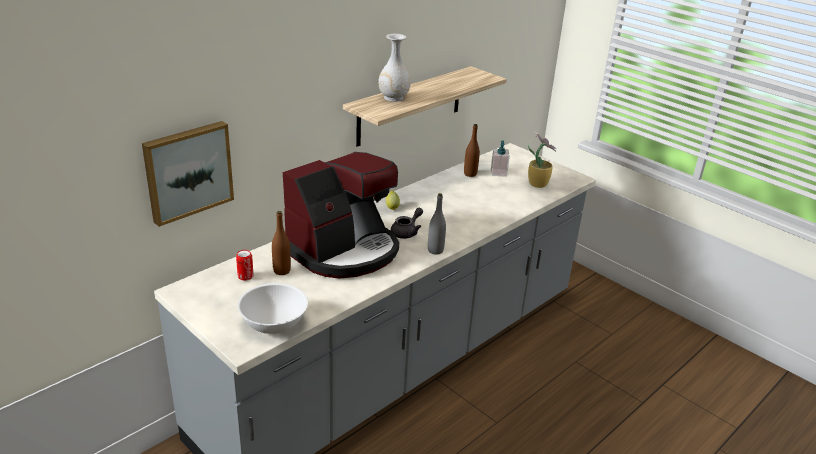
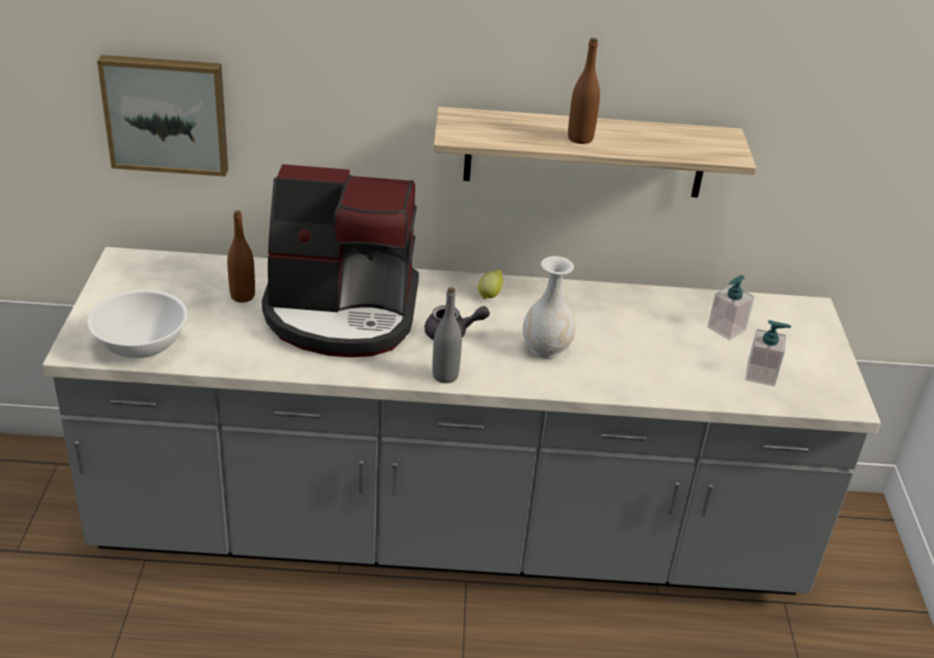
camera: 45 degrees right, 5 degrees up
can [236,250,253,281] -> none
white vase [378,34,411,102] -> white vase moved to [523,256,575,359]
brown bottle [464,124,480,177] -> brown bottle moved to [568,38,600,144]
potted plant [528,132,557,188] -> soap dispenser [745,320,791,386]

